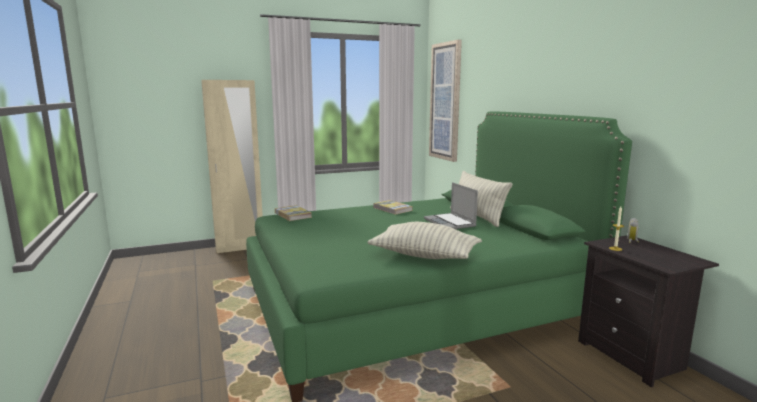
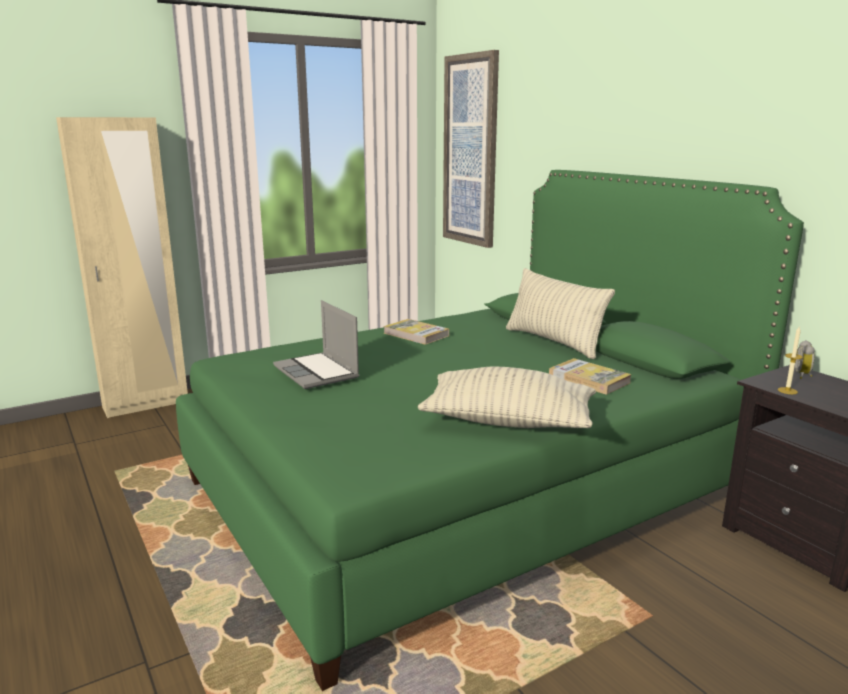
camera: 10 degrees left, 5 degrees up
book [275,205,312,221] -> book moved to [549,358,631,395]
laptop [424,182,478,229] -> laptop moved to [273,300,359,389]

